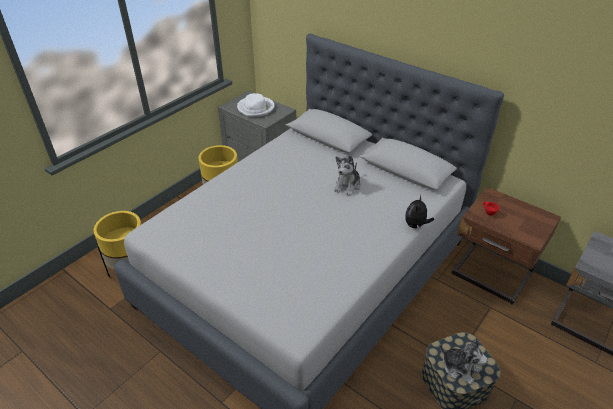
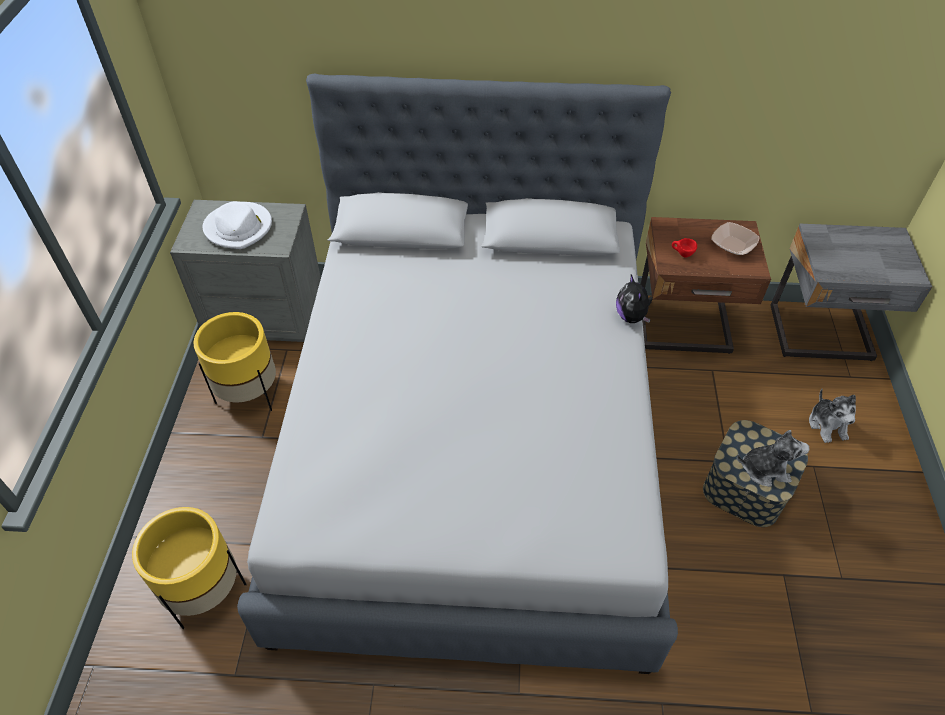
camera: 35 degrees left, 10 degrees up
plush toy [334,156,361,196] -> plush toy moved to [809,389,856,443]
none -> bowl [711,222,760,255]

